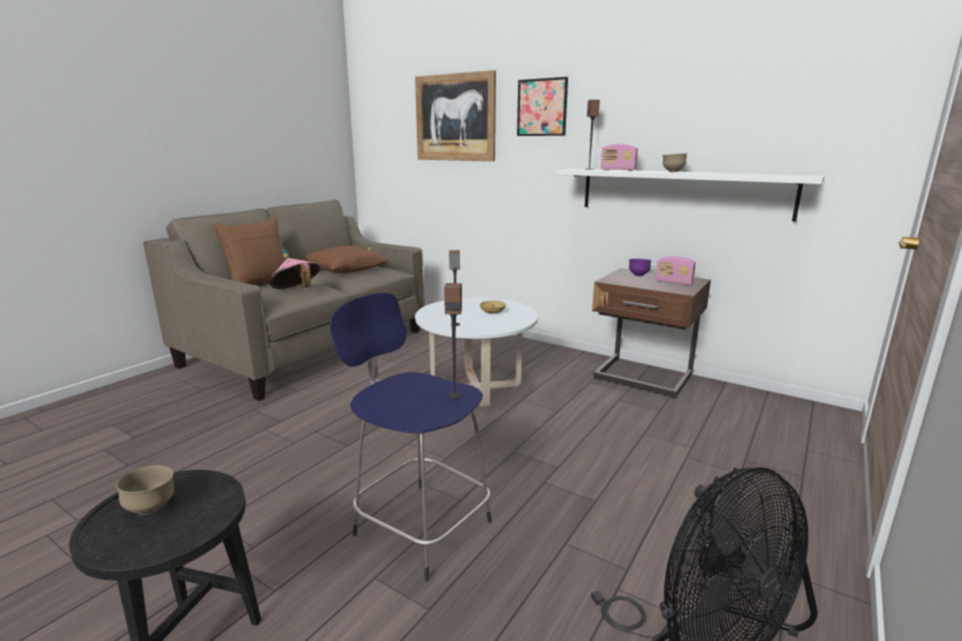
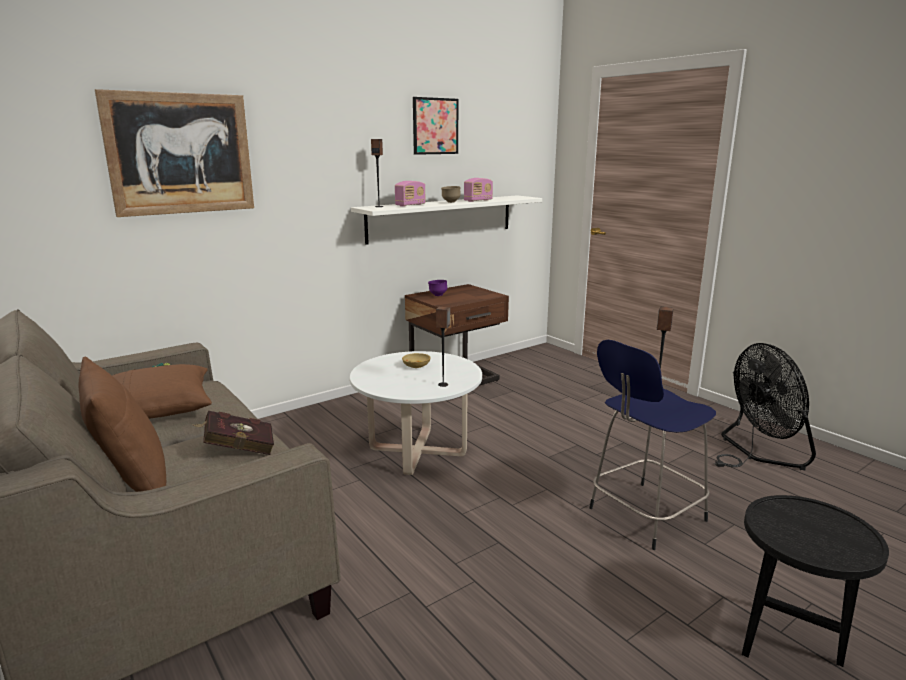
camera: 70 degrees left, 0 degrees up
brown bowl [116,465,174,515] -> none
pink hat [269,258,320,289] -> red book [192,411,274,455]
picture [517,77,568,136] -> picture moved to [413,97,458,155]
radio [656,256,696,285] -> radio moved to [464,178,493,202]

